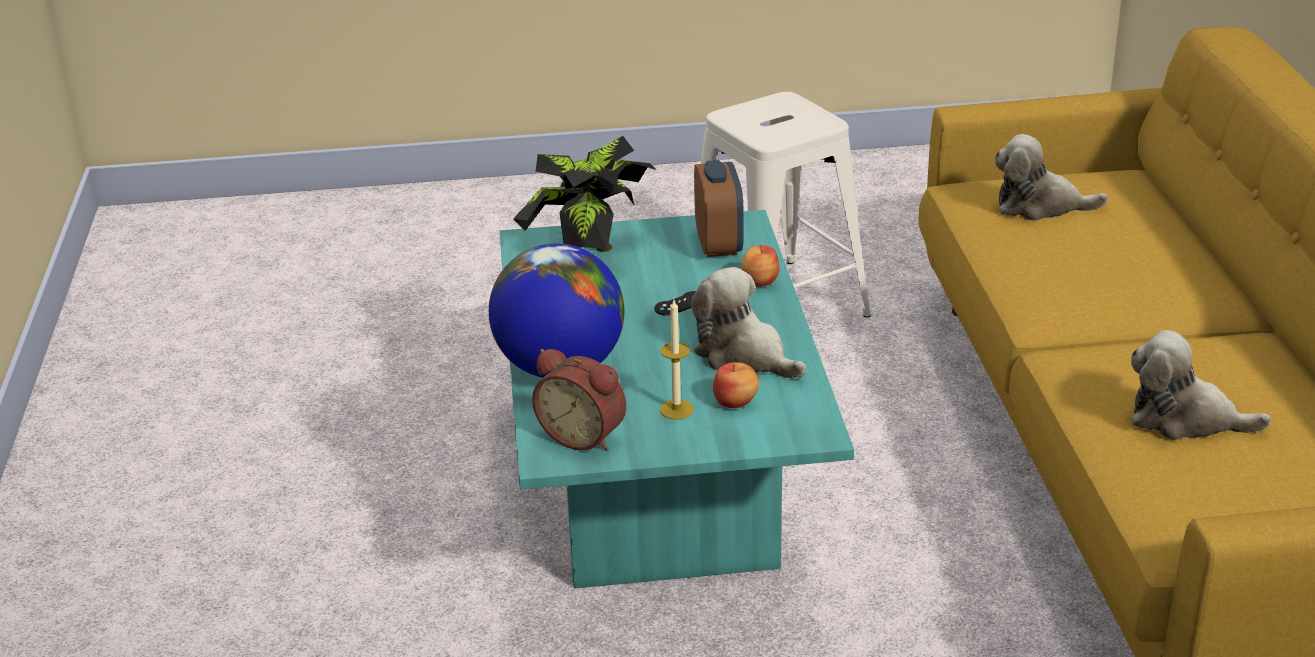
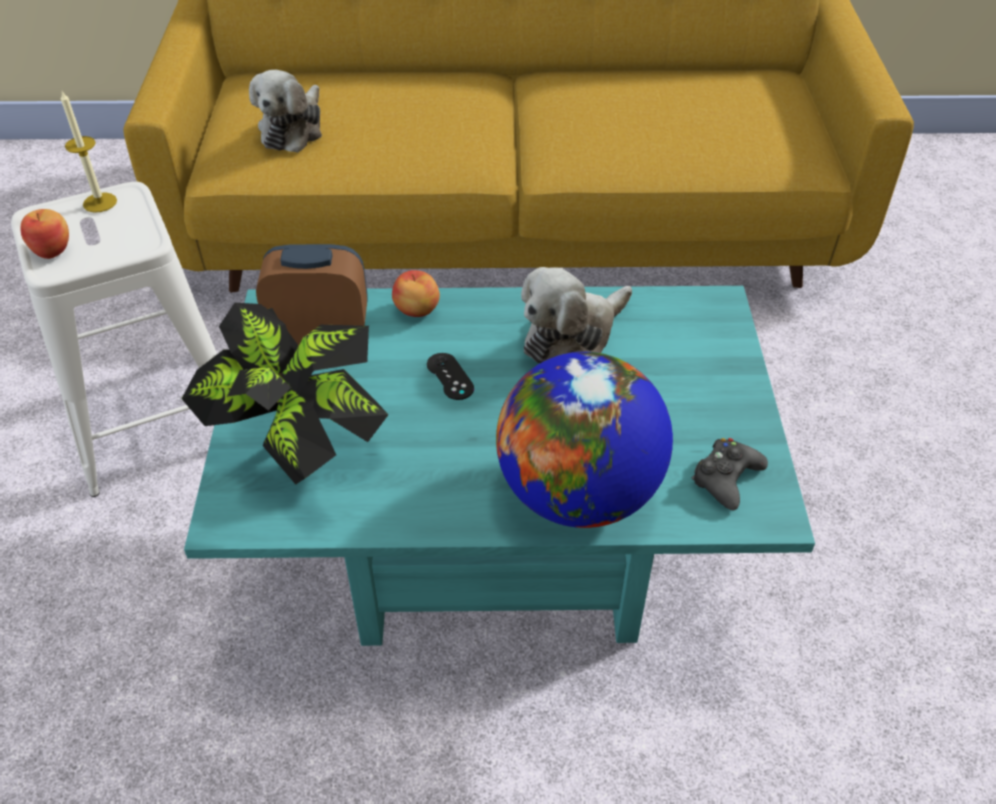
camera: 85 degrees left, 15 degrees up
alarm clock [532,349,626,451] -> black game controller [691,438,768,510]
candle [660,300,694,419] -> candle moved to [61,92,117,213]
apple [713,362,759,408] -> apple moved to [21,209,69,259]
plush toy [1131,330,1271,440] -> none

